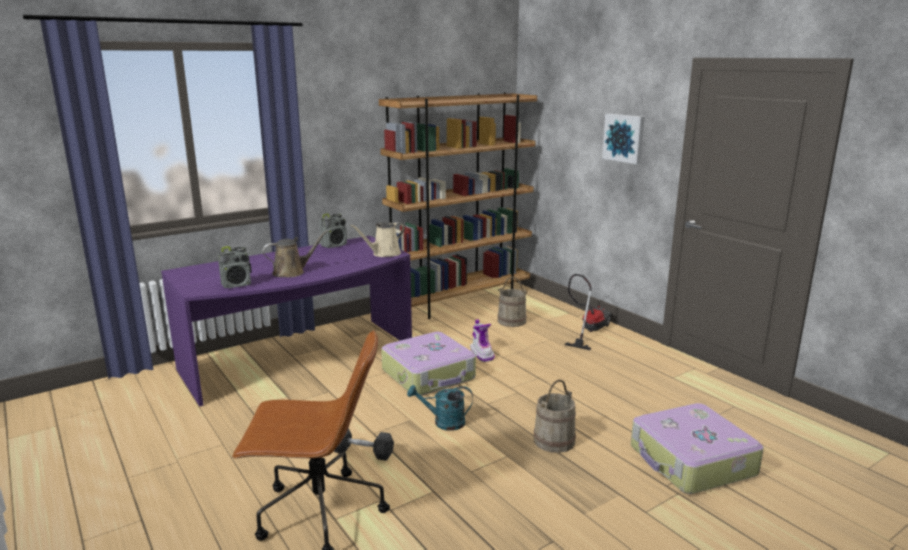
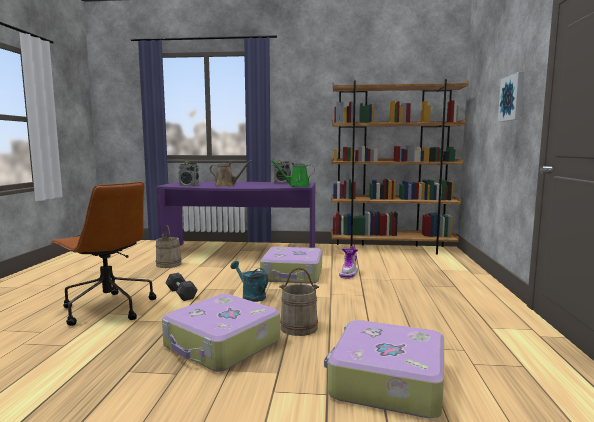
camera: 40 degrees right, 10 degrees down
beige watering can [350,222,405,257] -> green watering can [271,160,315,187]
beige bucket [497,277,528,327] -> beige bucket moved to [155,225,181,268]
vacuum cleaner [564,274,612,350] -> none
none -> suitcase [162,294,280,372]

